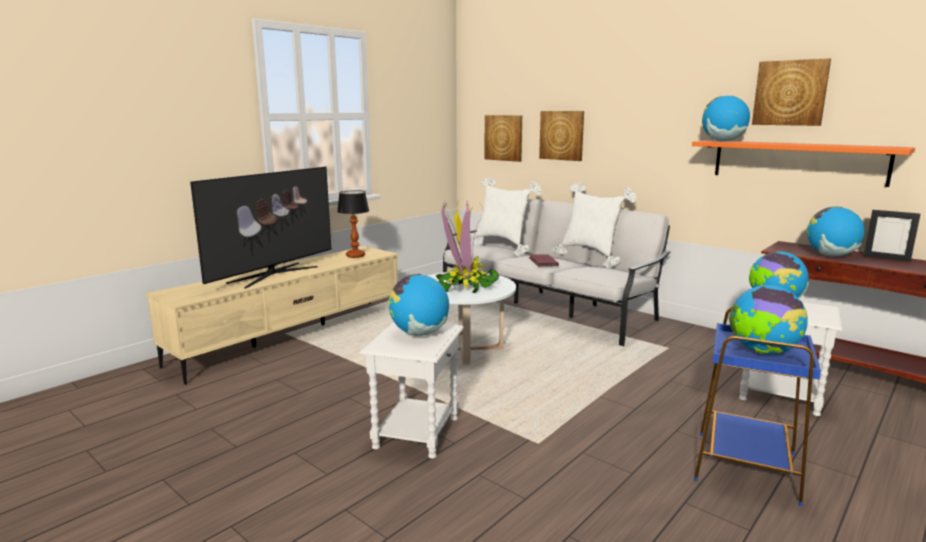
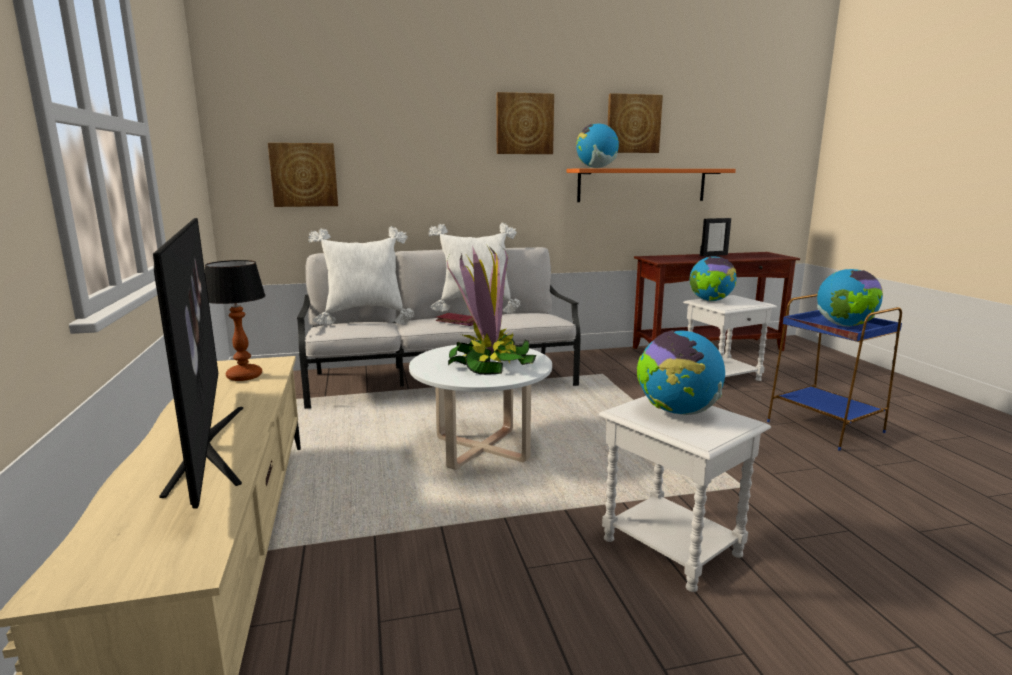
camera: 55 degrees left, 0 degrees up
picture [539,111,584,161] -> picture moved to [496,92,554,154]
globe [807,207,865,257] -> none

